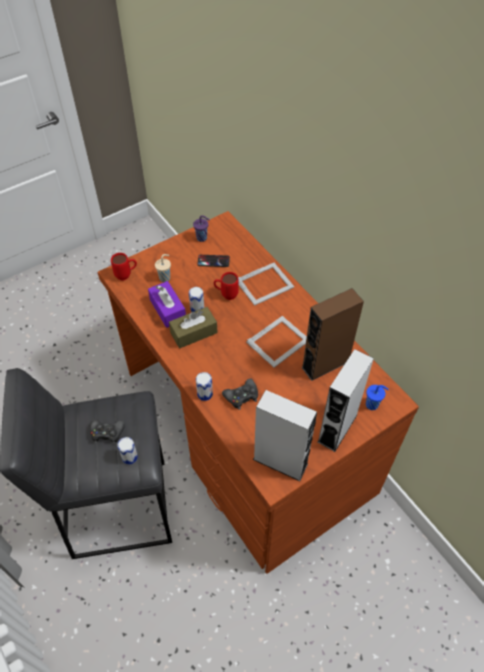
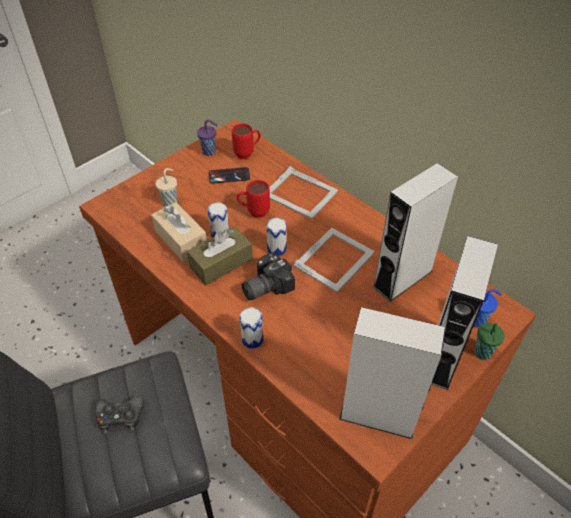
camera: 10 degrees left, 5 degrees down
red mug [111,253,137,280] -> red mug moved to [232,123,261,159]
can [117,437,138,465] -> can moved to [267,218,287,256]
purple tissue box [148,281,186,328] -> beige tissue box [151,202,207,262]
black game controller [222,379,258,410] -> none
picture frame [238,263,294,306] -> picture frame turned 75 degrees clockwise [269,166,338,219]
brown speaker [301,288,364,381] -> grey speaker [373,163,458,302]
none -> camera [242,253,295,301]
none -> green cup [474,323,505,360]

